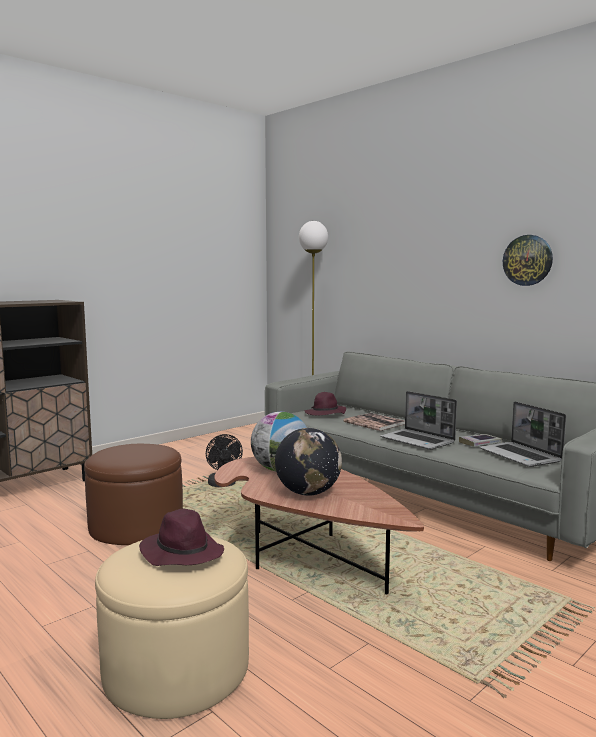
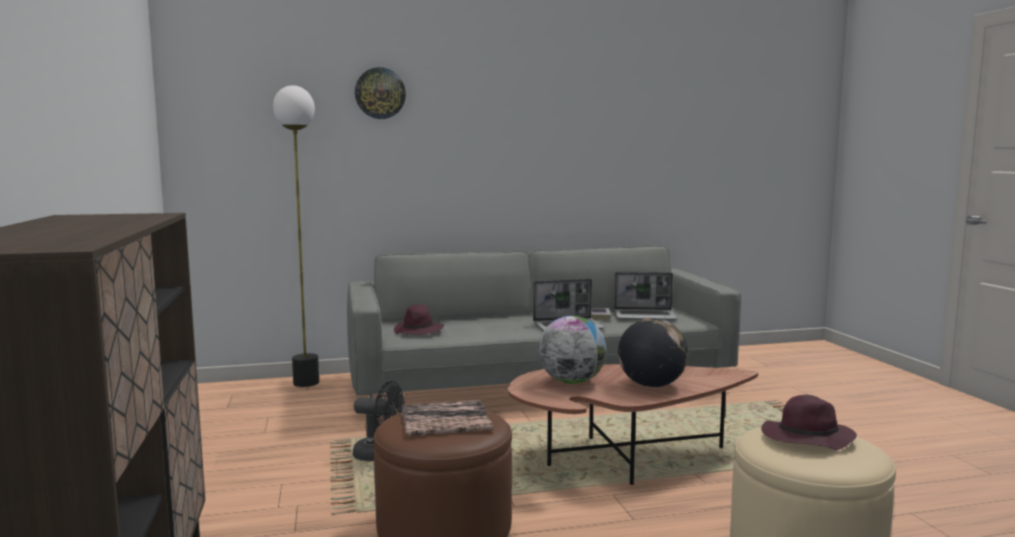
camera: 60 degrees left, 0 degrees up
book [343,413,405,431] -> book moved to [402,400,493,436]
wall clock [503,235,553,286] -> wall clock moved to [355,67,406,119]

